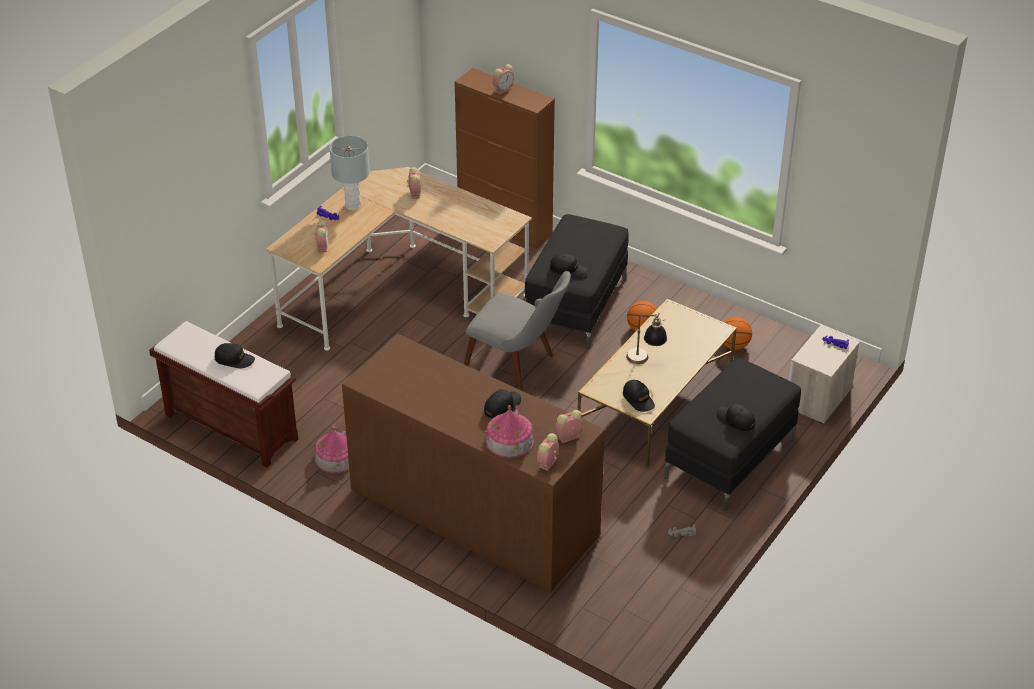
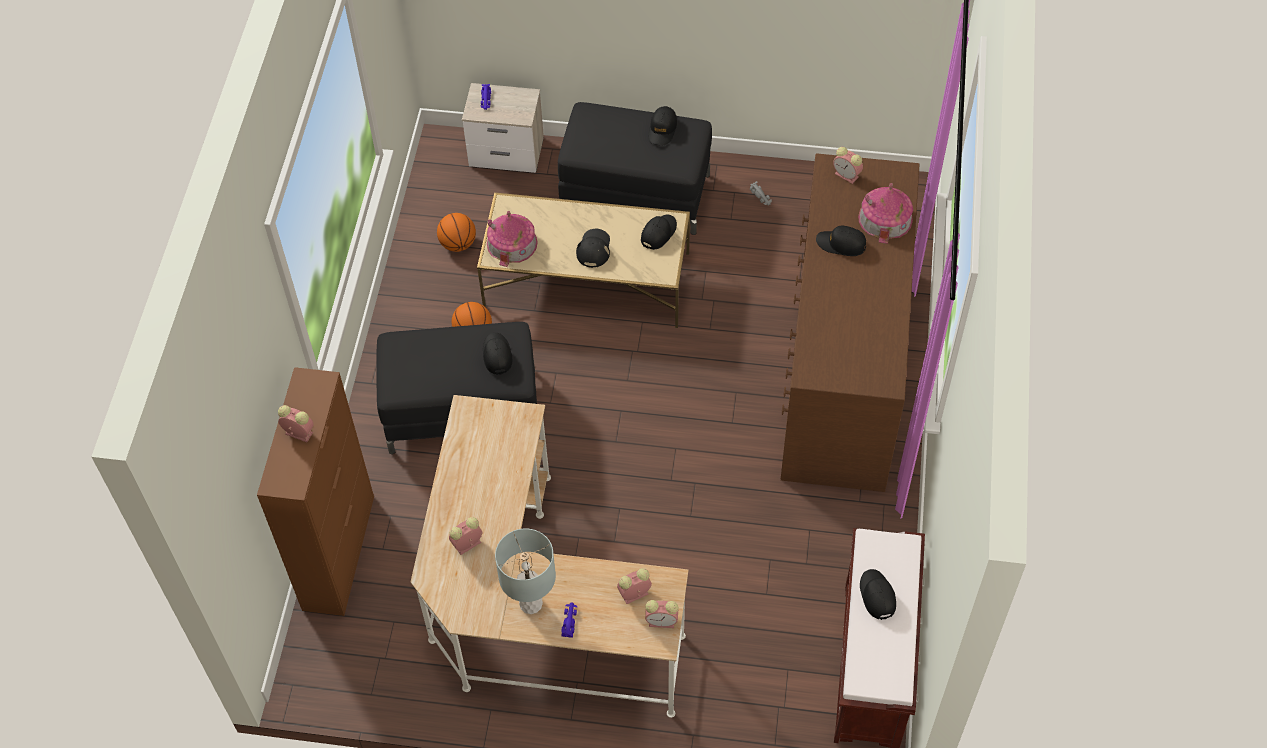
camera: 115 degrees left, 15 degrees up
toy house [314,426,349,474] -> toy house moved to [487,211,538,267]
grey chair [464,271,571,391] -> none
alarm clock [537,433,559,471] -> alarm clock moved to [645,600,679,628]
table lamp [626,313,667,364] -> black cap [576,229,610,268]

